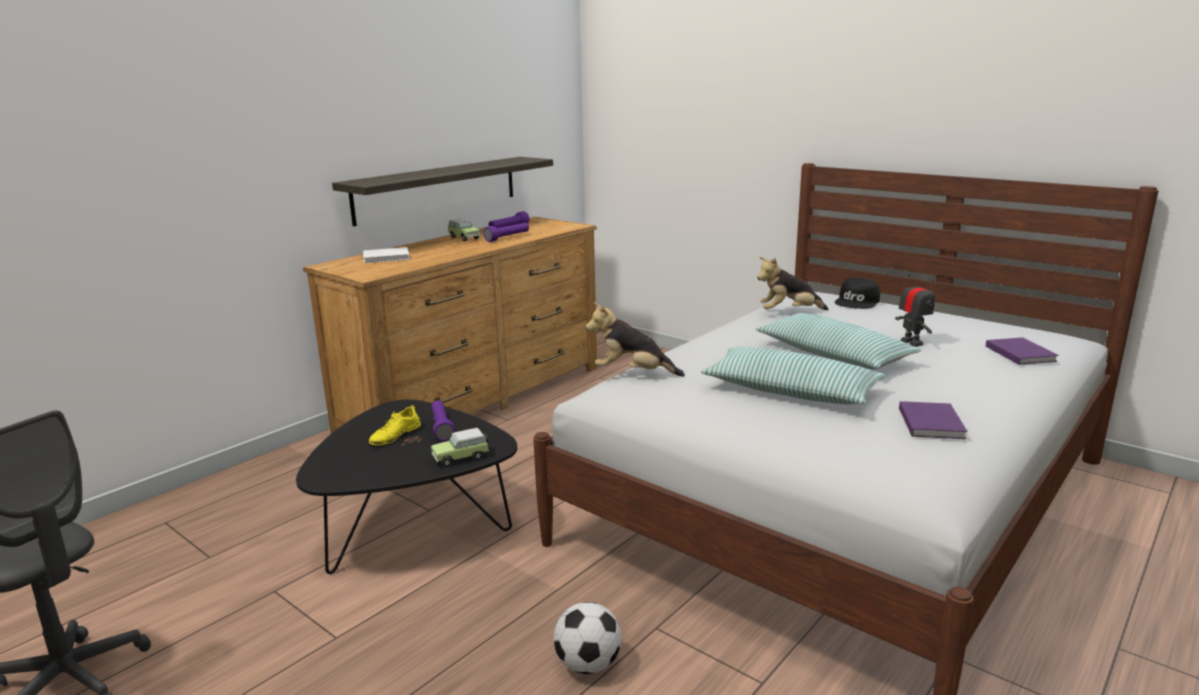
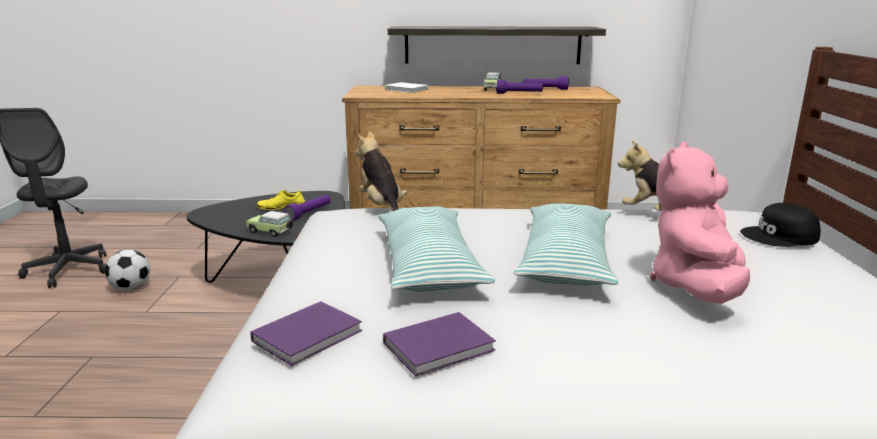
camera: 50 degrees right, 0 degrees up
football [554,602,621,674] -> football moved to [105,250,150,291]
toy robot [895,274,935,347] -> pink plush toy [650,142,750,304]
purple book [986,337,1058,365] -> purple book moved to [250,301,362,366]

